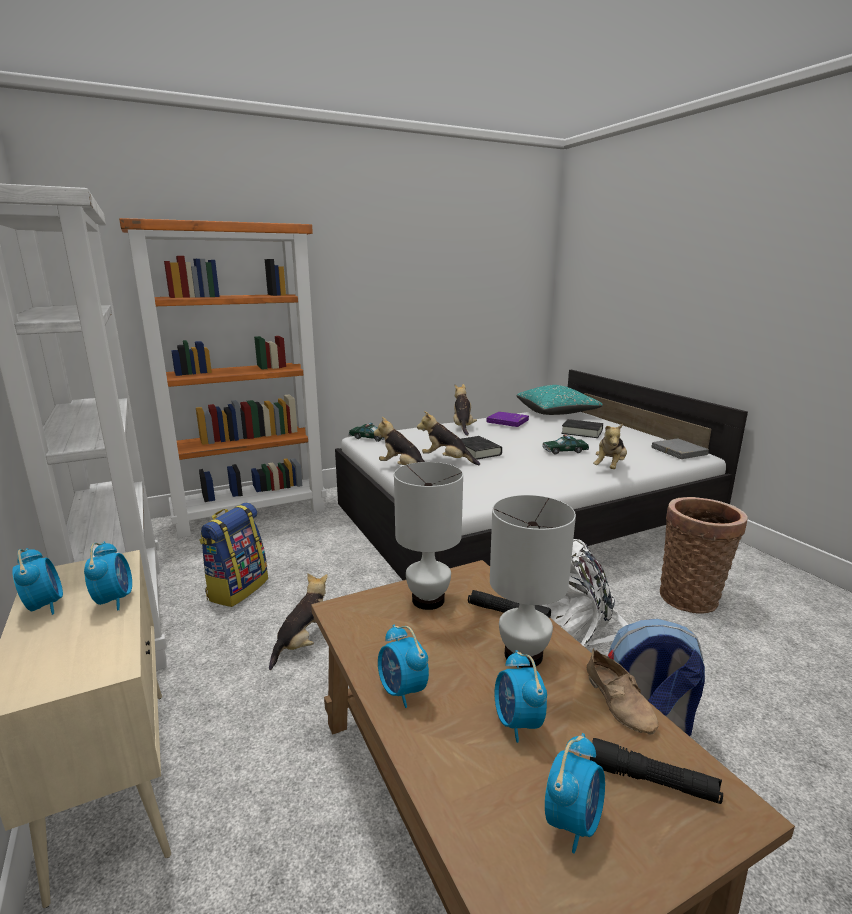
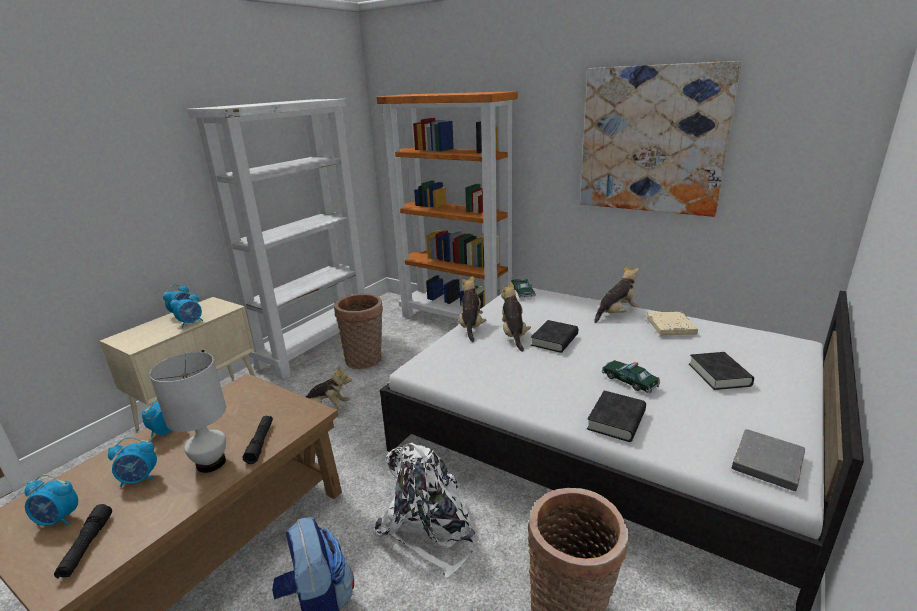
camera: 60 degrees right, 5 degrees up
backpack [199,503,268,607] -> basket [334,293,383,369]
white table lamp [394,462,463,610] -> none
purple book [486,412,529,427] -> beige book [646,312,698,336]
alarm clock [495,650,547,743] -> alarm clock turned 150 degrees counterclockwise [108,437,157,487]
turquoise pillow [517,385,603,415] -> none
beige shoe [587,648,659,735] -> none
plush toy [593,424,627,469] -> black book [587,391,646,442]
none -> picture [580,61,742,217]

